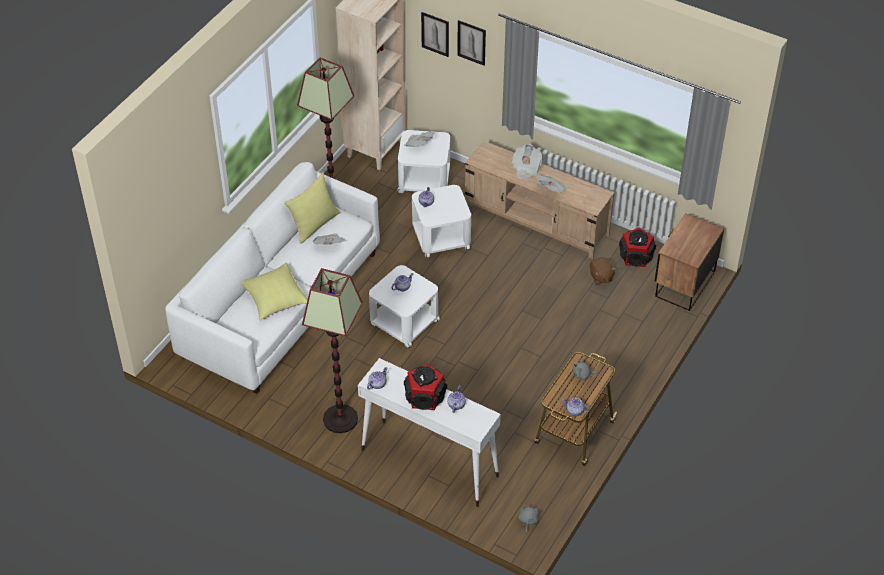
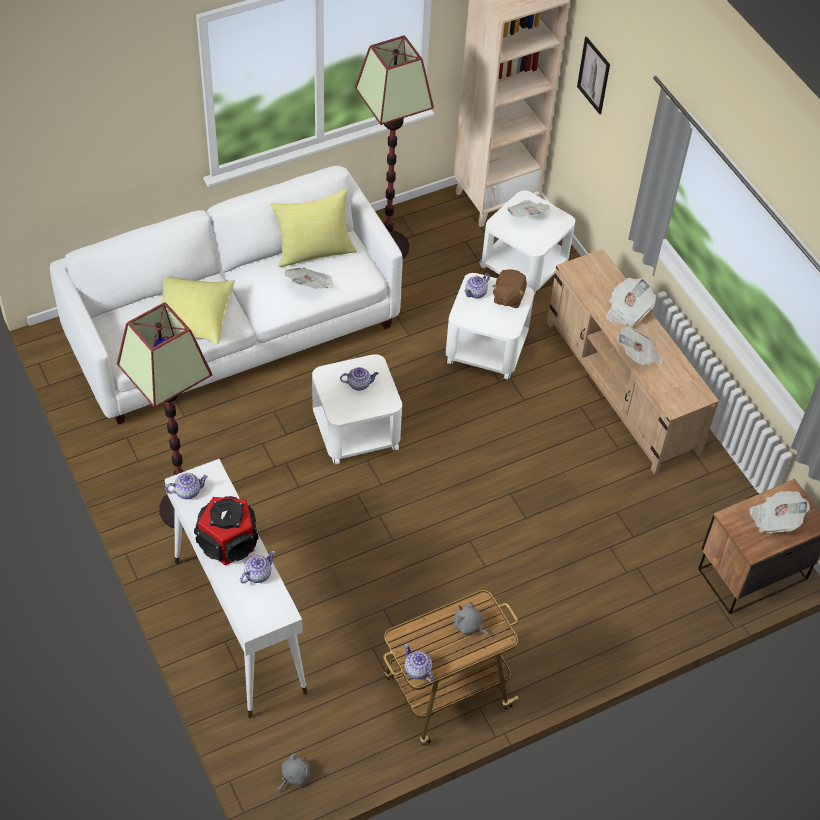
camera: 30 degrees right, 5 degrees up
picture [457,20,486,66] -> none
brown plush toy [590,257,616,285] -> brown plush toy moved to [492,269,527,308]
speaker [619,228,656,267] -> none
none -> newspaper [749,491,810,533]

